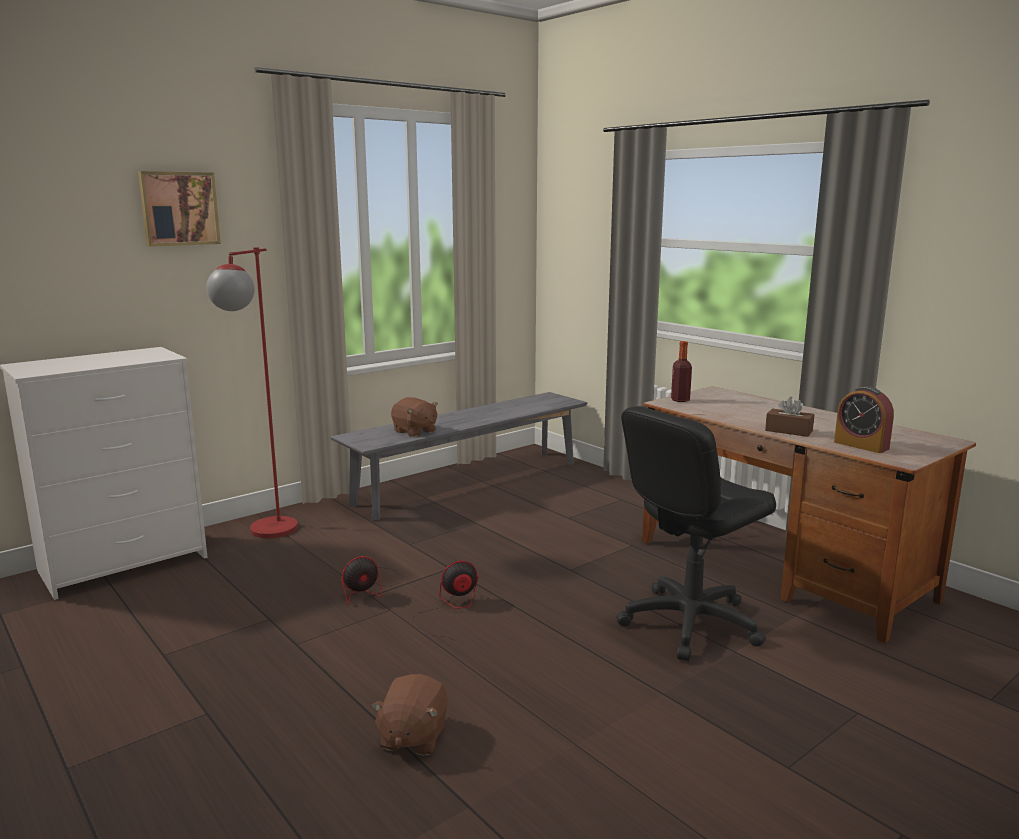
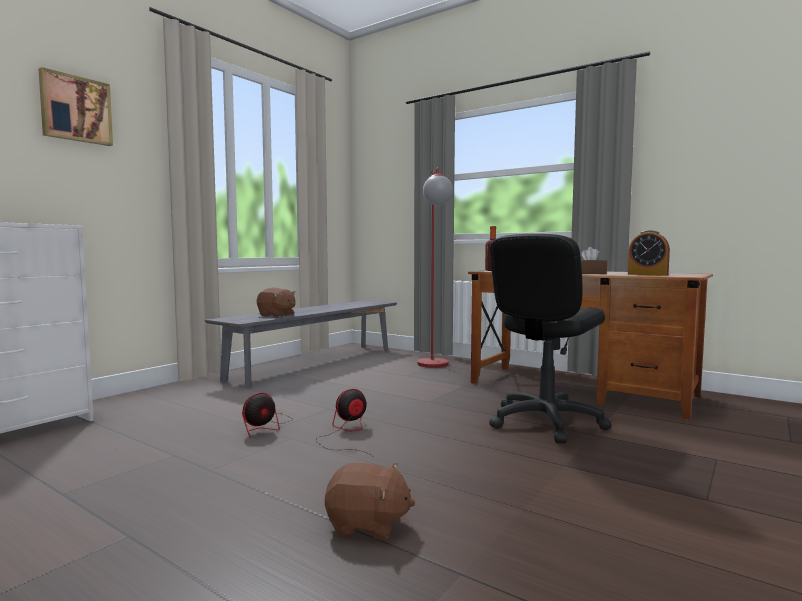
camera: 15 degrees left, 10 degrees down
red floor lamp [207,247,298,538] -> red floor lamp moved to [417,167,453,368]
brown plush toy [371,674,448,756] -> brown plush toy turned 75 degrees counterclockwise [325,463,415,540]

